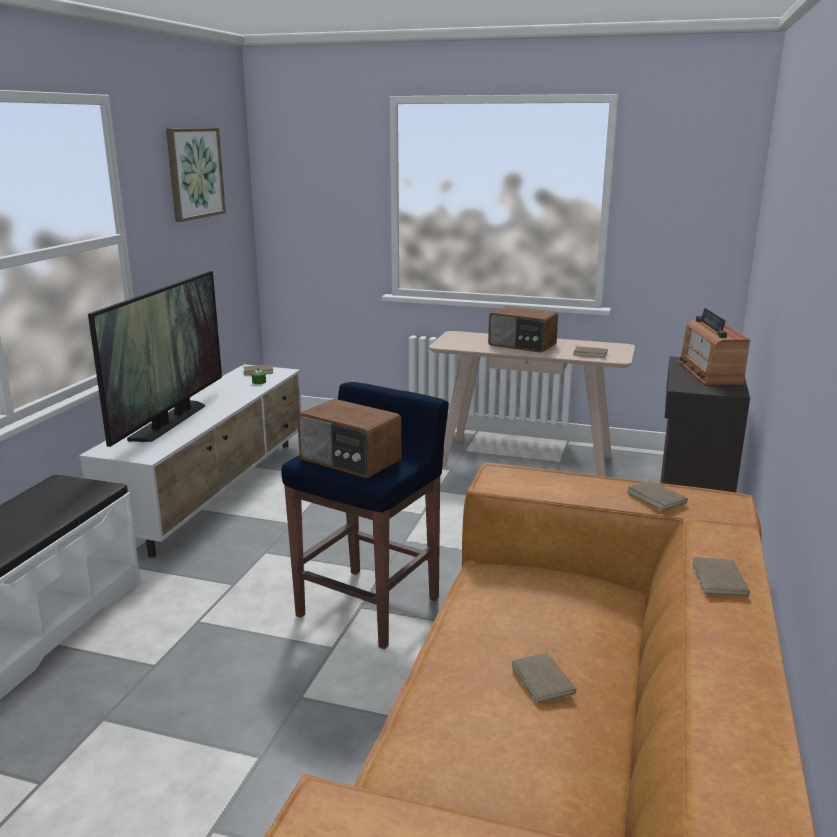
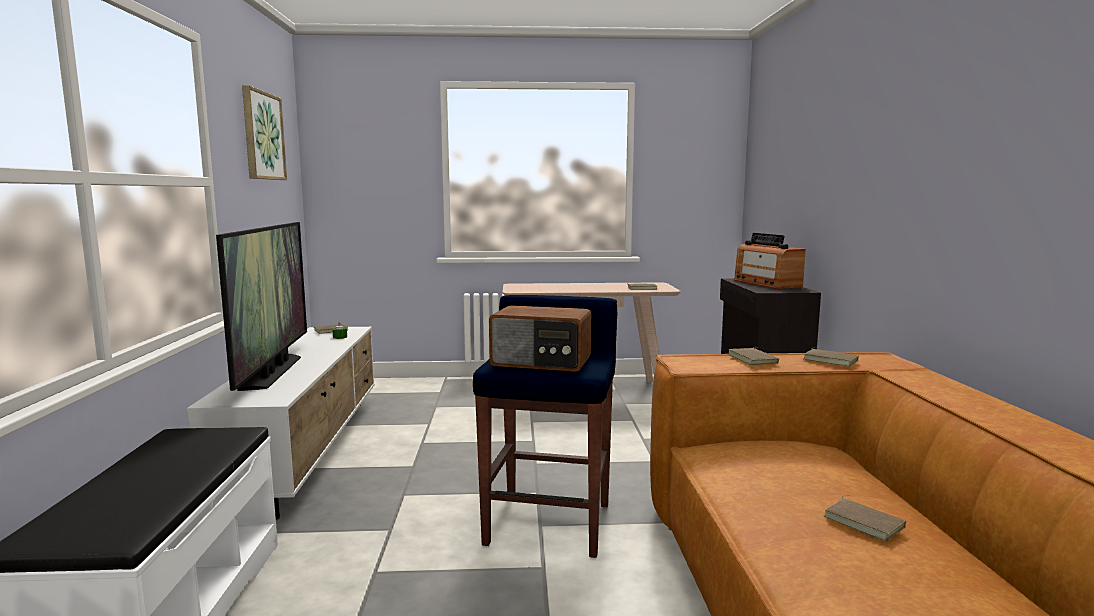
camera: 20 degrees left, 10 degrees down
radio [488,306,558,353] -> none
brown book [693,557,750,597] -> brown book moved to [728,347,779,365]

